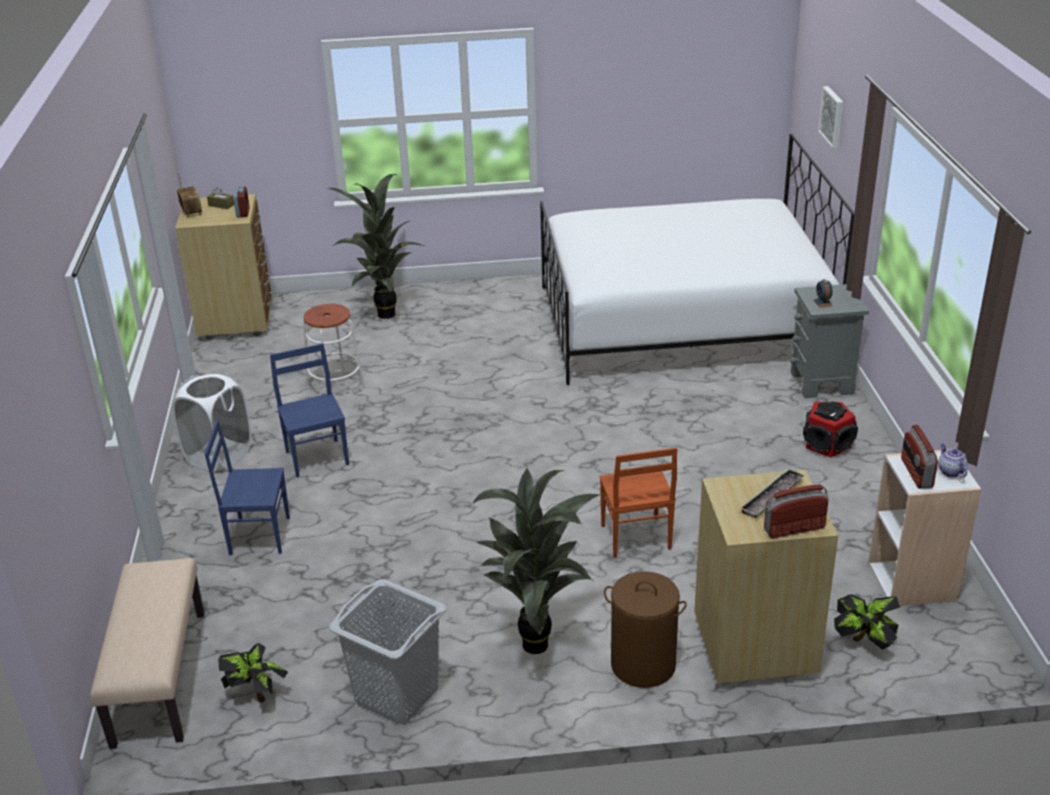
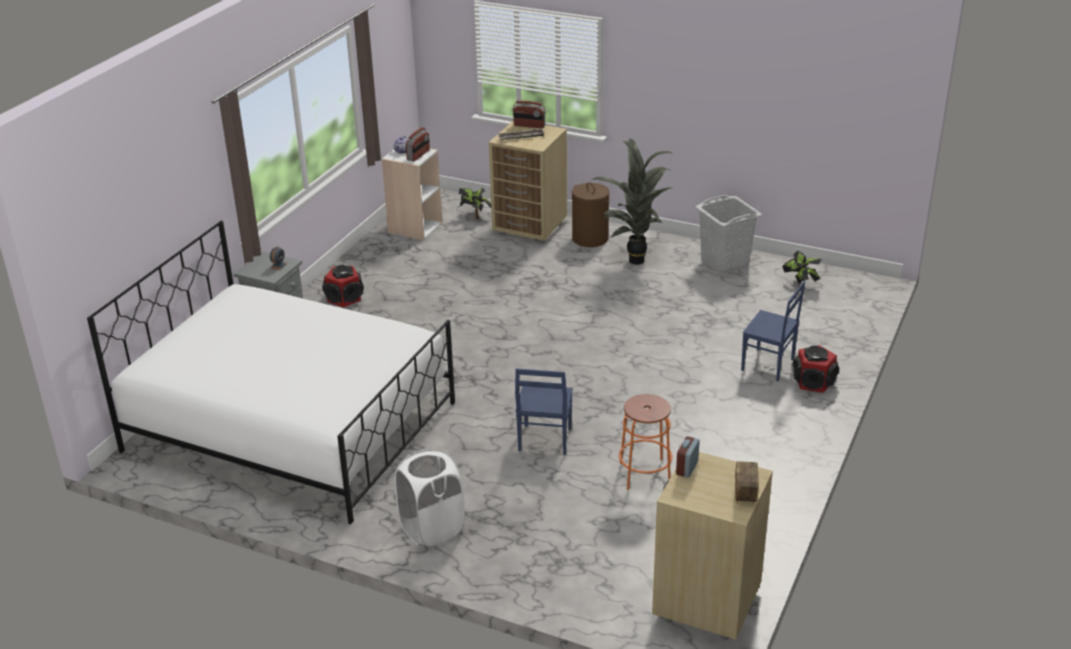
camera: 150 degrees left, 0 degrees up
beige bench [90,558,204,749] -> none
white laundry basket [173,372,251,472] -> white laundry basket moved to [394,449,465,547]
brown tissue box [207,187,234,209] -> none
blue chair [270,343,349,477] -> blue chair moved to [515,368,573,455]
white stool [304,304,366,394] -> orange stool [619,394,673,490]
potted plant [328,174,424,319] -> none
brown chair [600,448,677,558] -> none
picture [818,86,843,148] -> none
none -> speaker [793,345,839,393]

